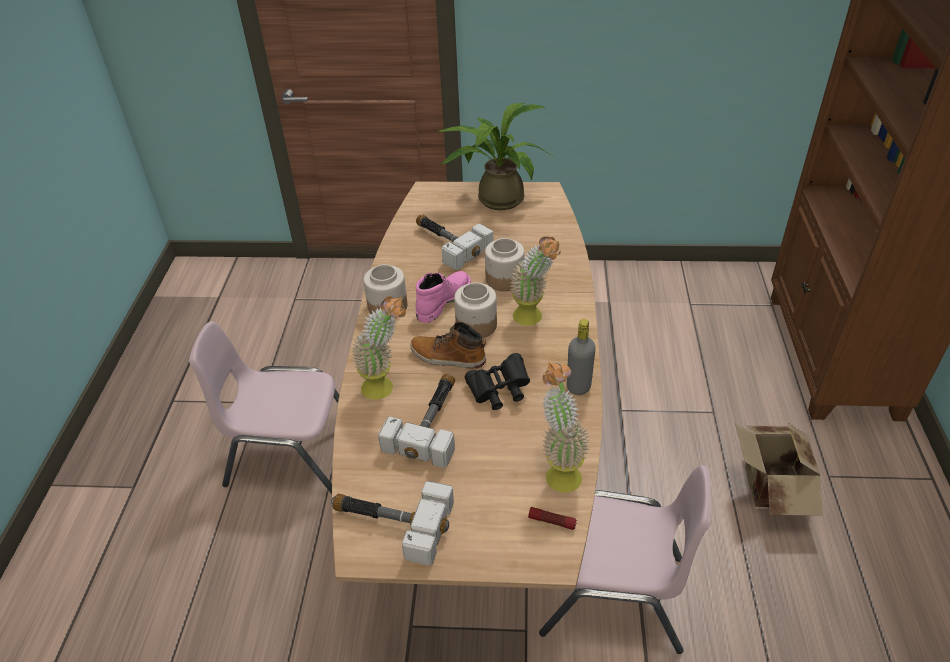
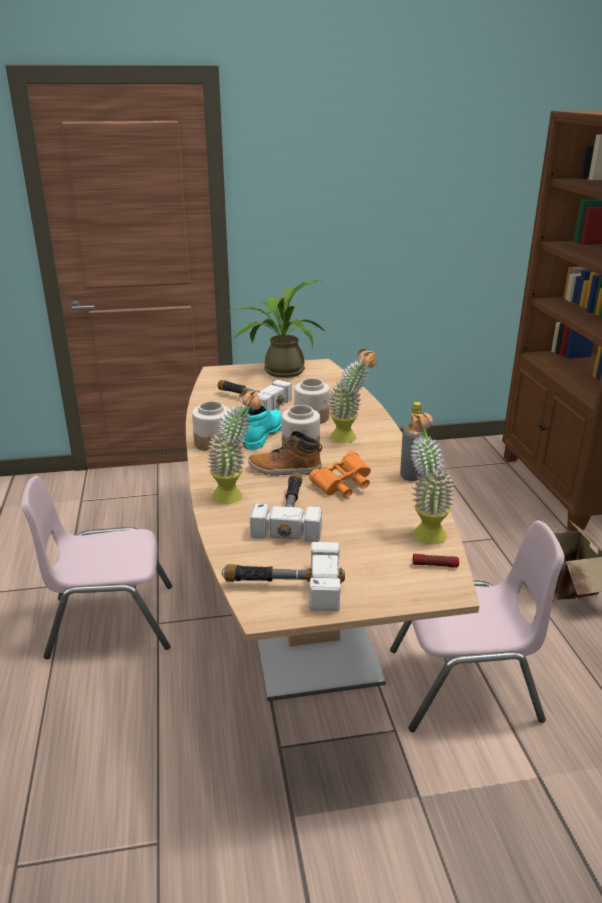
camera: 15 degrees left, 15 degrees down
pink boot [416,271,471,323] -> turquoise boot [243,405,282,450]
black binoculars [465,353,530,410] -> orange binoculars [309,451,371,498]

